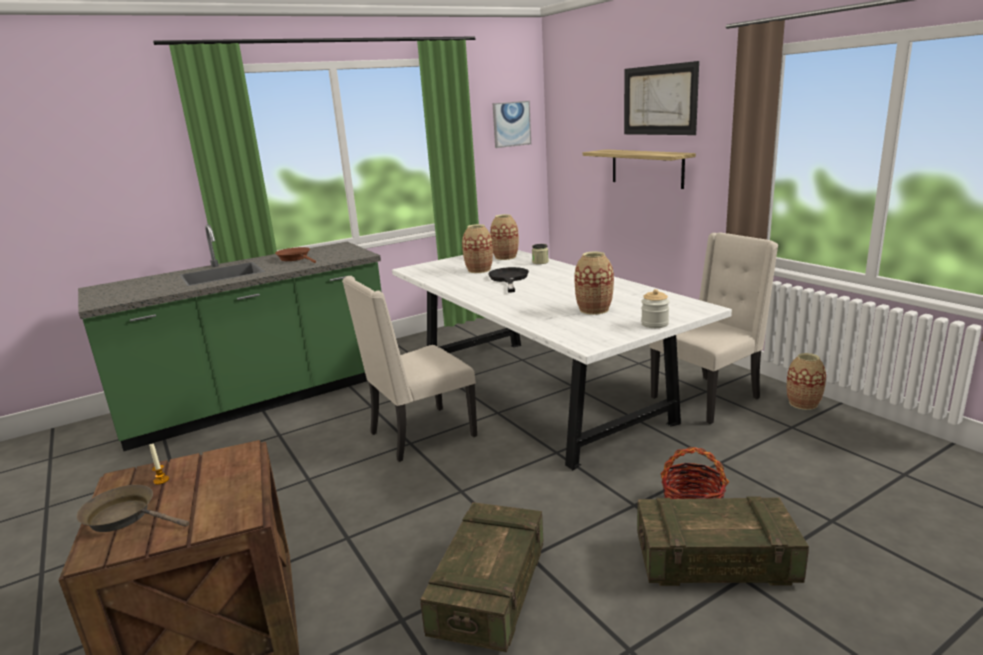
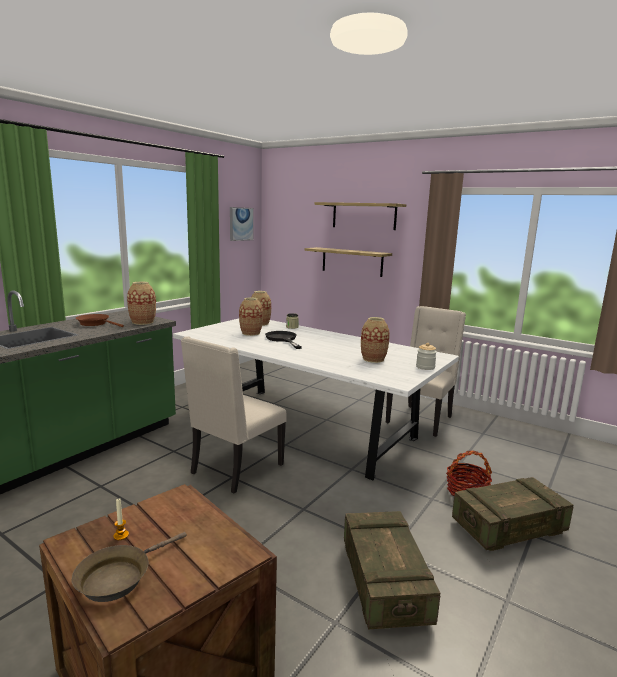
camera: 25 degrees left, 5 degrees down
brown frying pan [77,485,189,532] -> brown frying pan turned 45 degrees counterclockwise [72,532,187,602]
picture [624,61,699,135] -> shelf [315,202,406,230]
vase [787,353,826,410] -> vase moved to [127,282,156,325]

